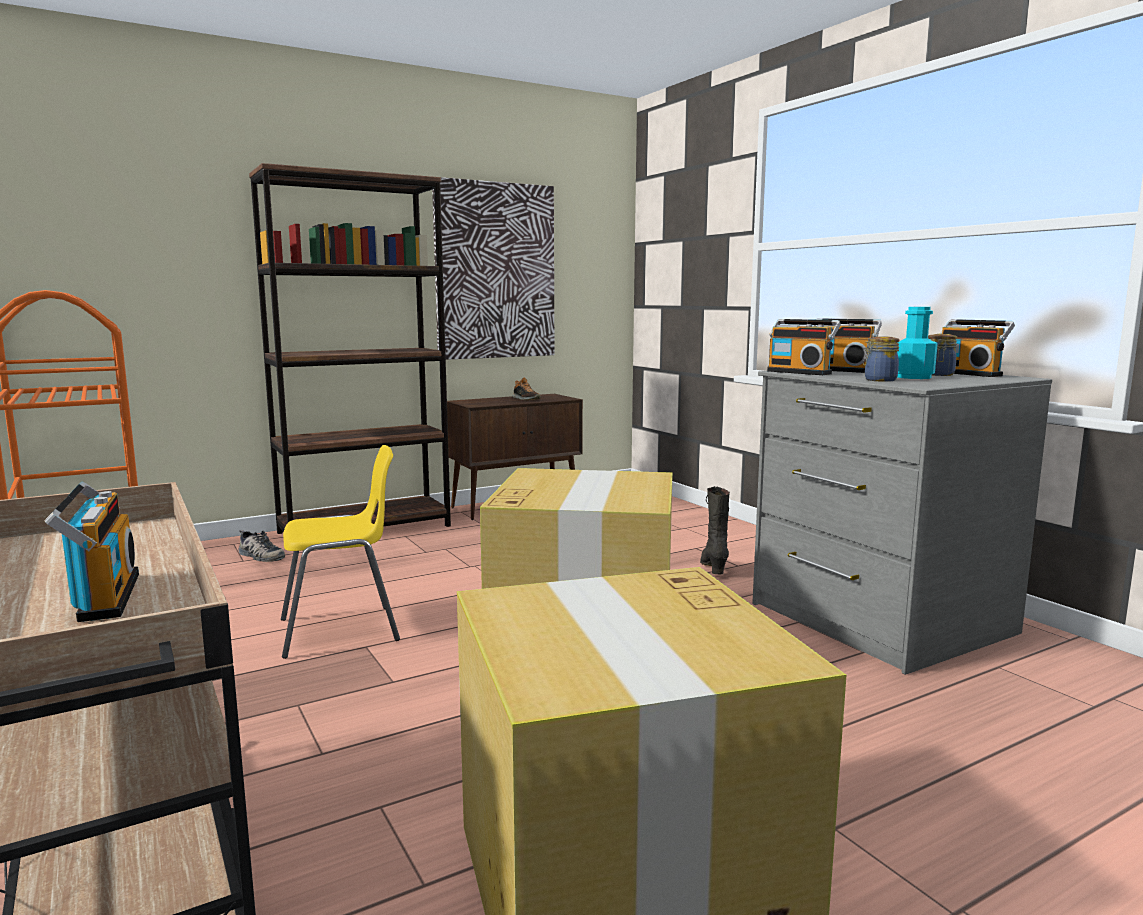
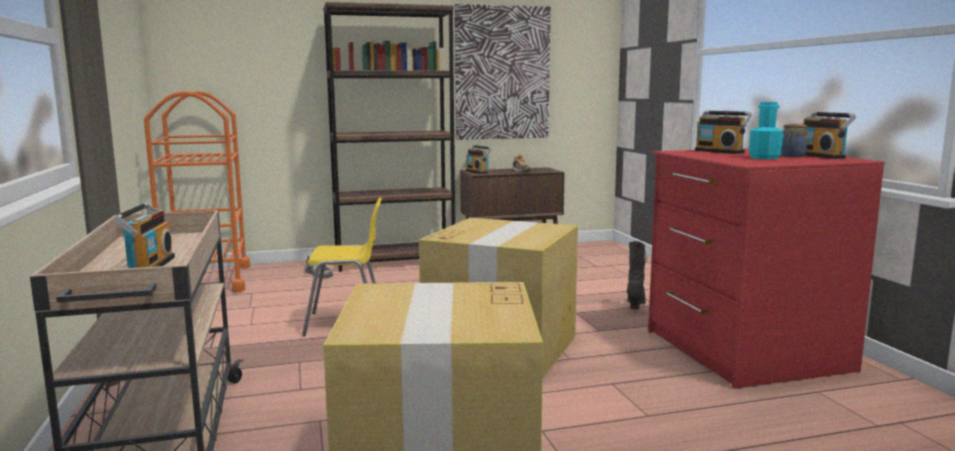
camera: 15 degrees right, 0 degrees up
grey dresser [752,371,1052,675] -> red dresser [648,148,885,389]
radio [767,319,841,375] -> radio moved to [466,145,492,174]
jar [863,336,899,382] -> none

